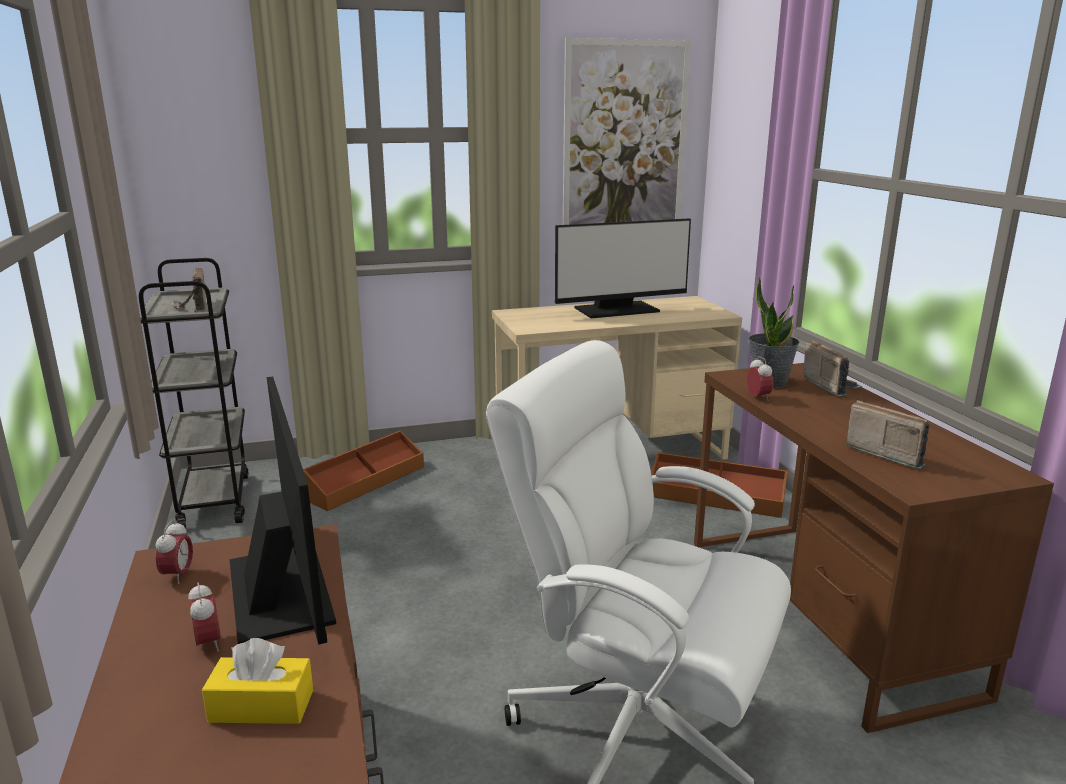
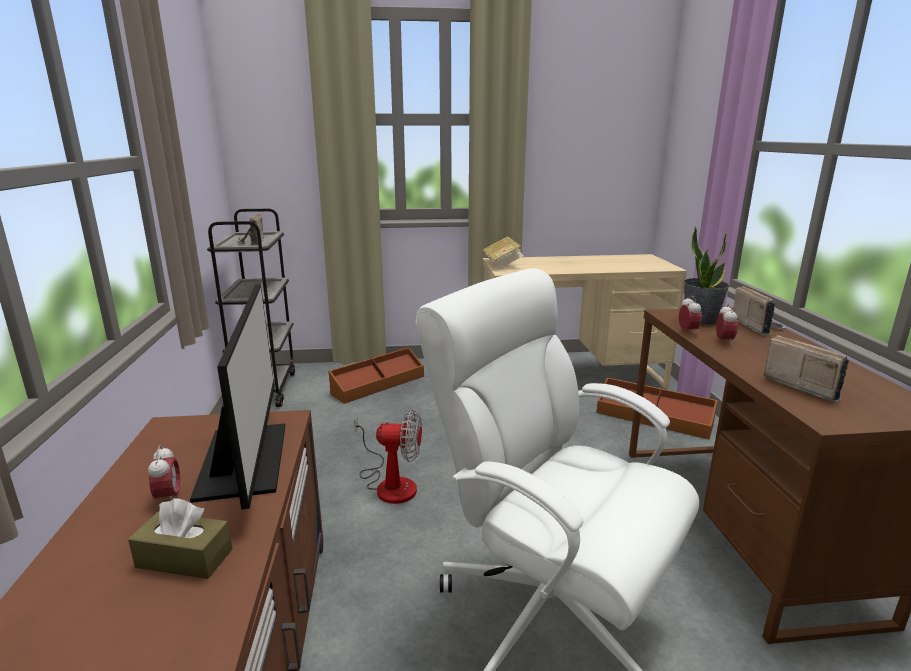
camera: 10 degrees right, 0 degrees up
alarm clock [155,520,193,584] -> alarm clock moved to [716,303,738,345]
yellow tissue box [202,638,313,724] -> brown tissue box [128,498,232,579]
monitor [555,218,691,318] -> none
picture [563,38,691,225] -> none
none -> fan [354,410,422,504]
none -> book [483,236,523,269]

